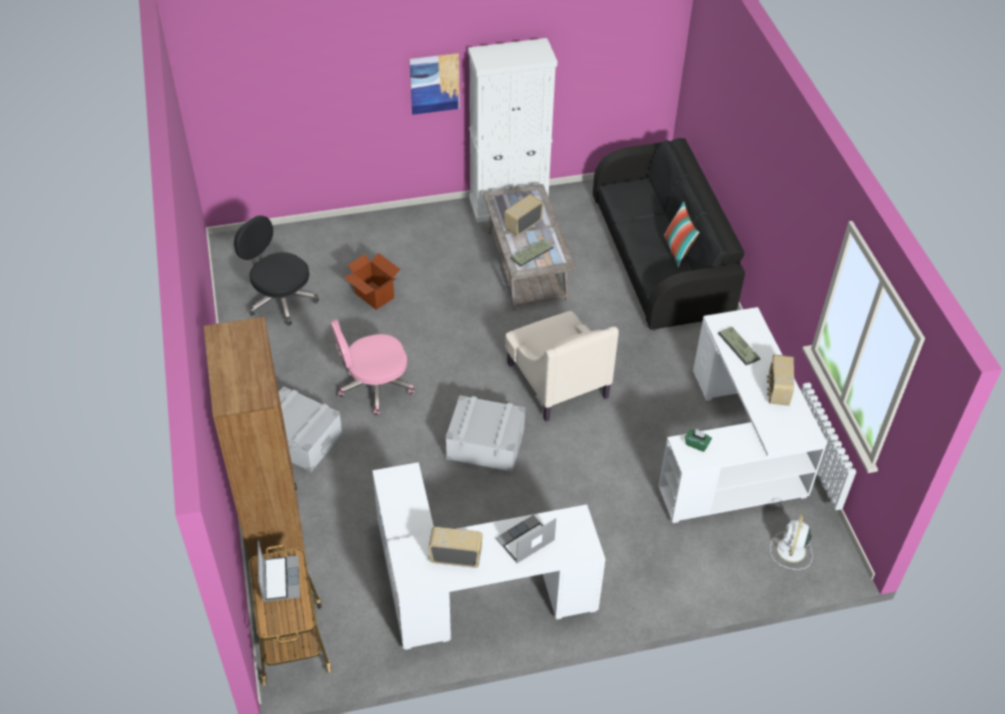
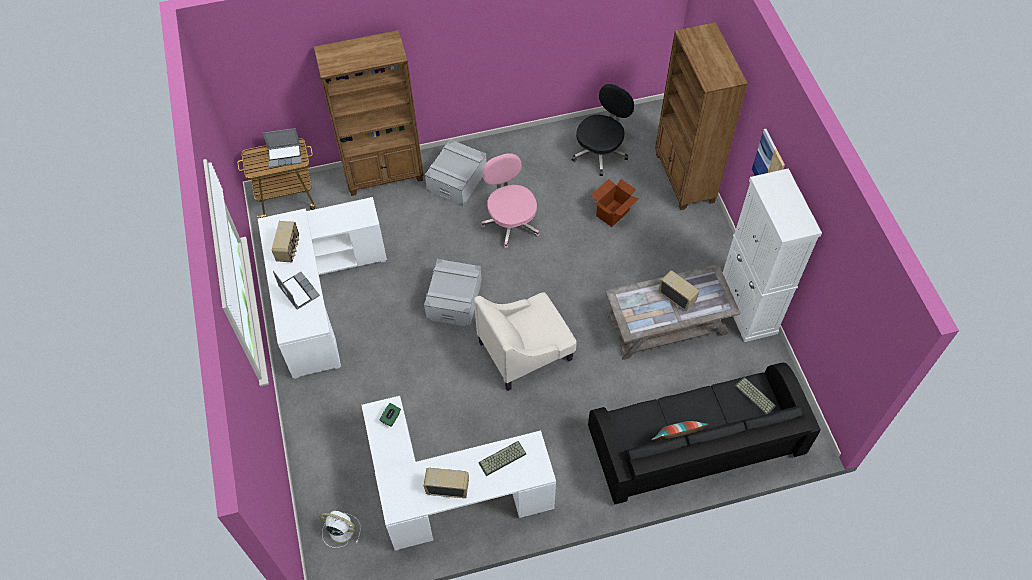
camera: 90 degrees right, 10 degrees up
keyboard [510,239,554,267] -> keyboard moved to [734,377,776,415]
none -> brown bookcase [655,22,748,210]

